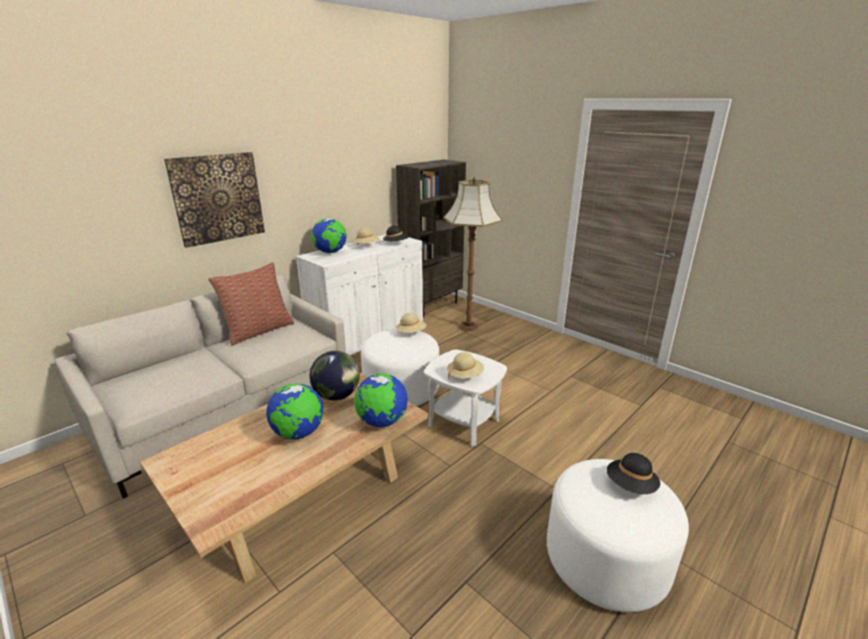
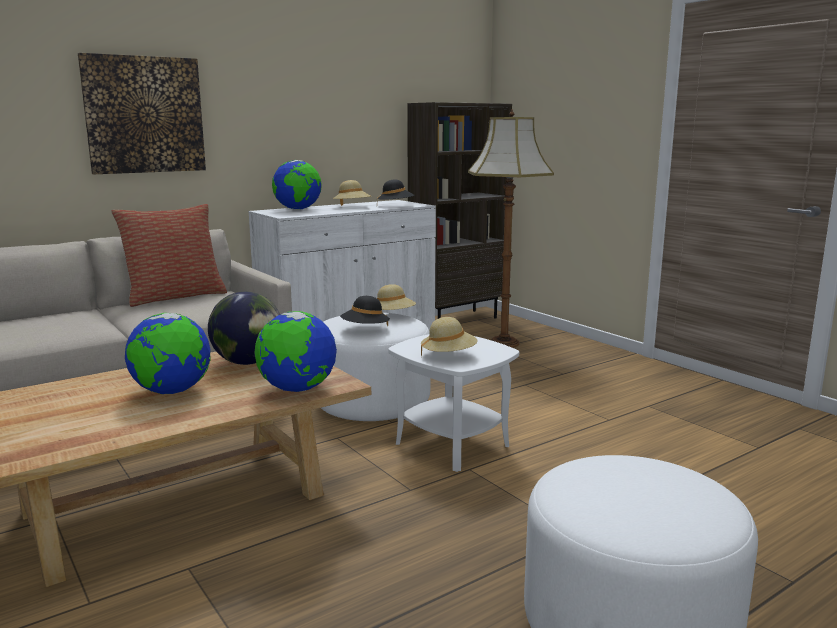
camera: 10 degrees right, 10 degrees down
black hat [607,453,660,494] -> black hat moved to [340,296,390,326]

